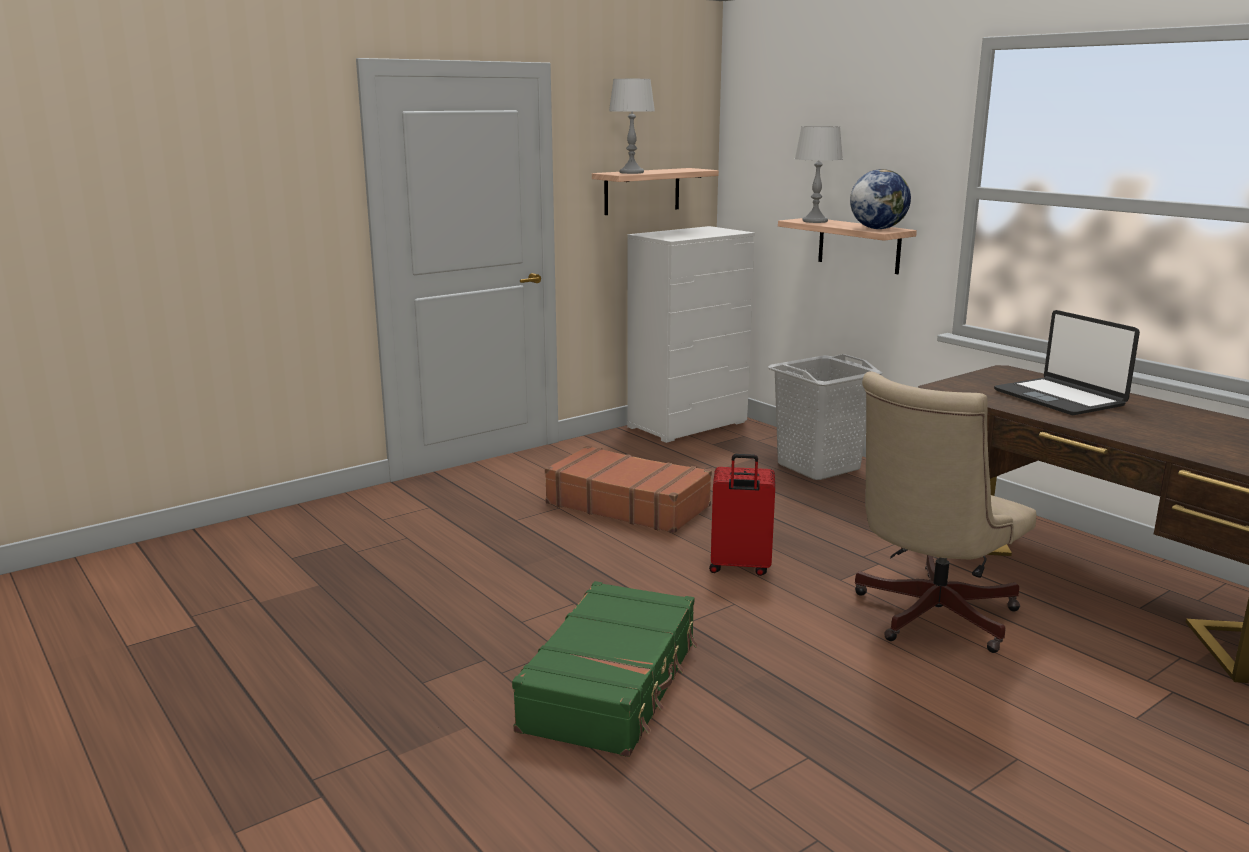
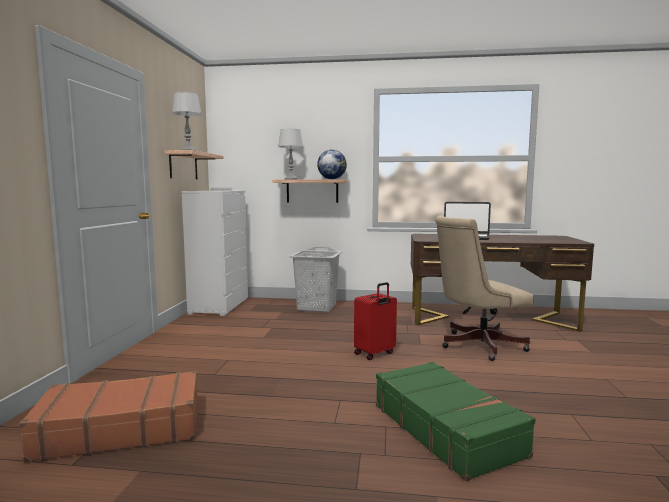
camera: 45 degrees left, 10 degrees down
brown suitcase [545,446,712,533] -> brown suitcase moved to [19,371,198,462]
beige office chair [855,371,1036,653] -> beige office chair turned 75 degrees clockwise [435,215,534,361]

